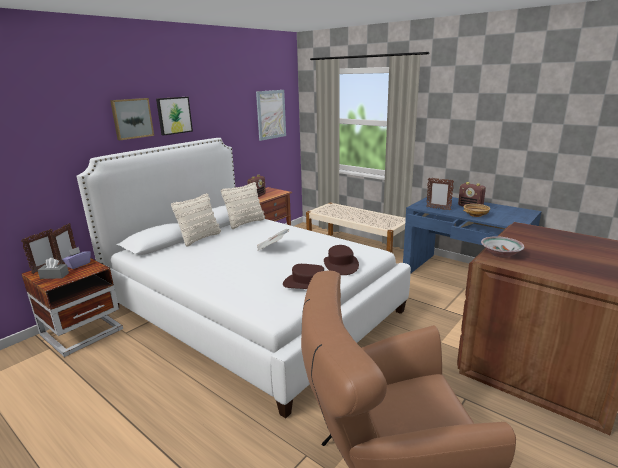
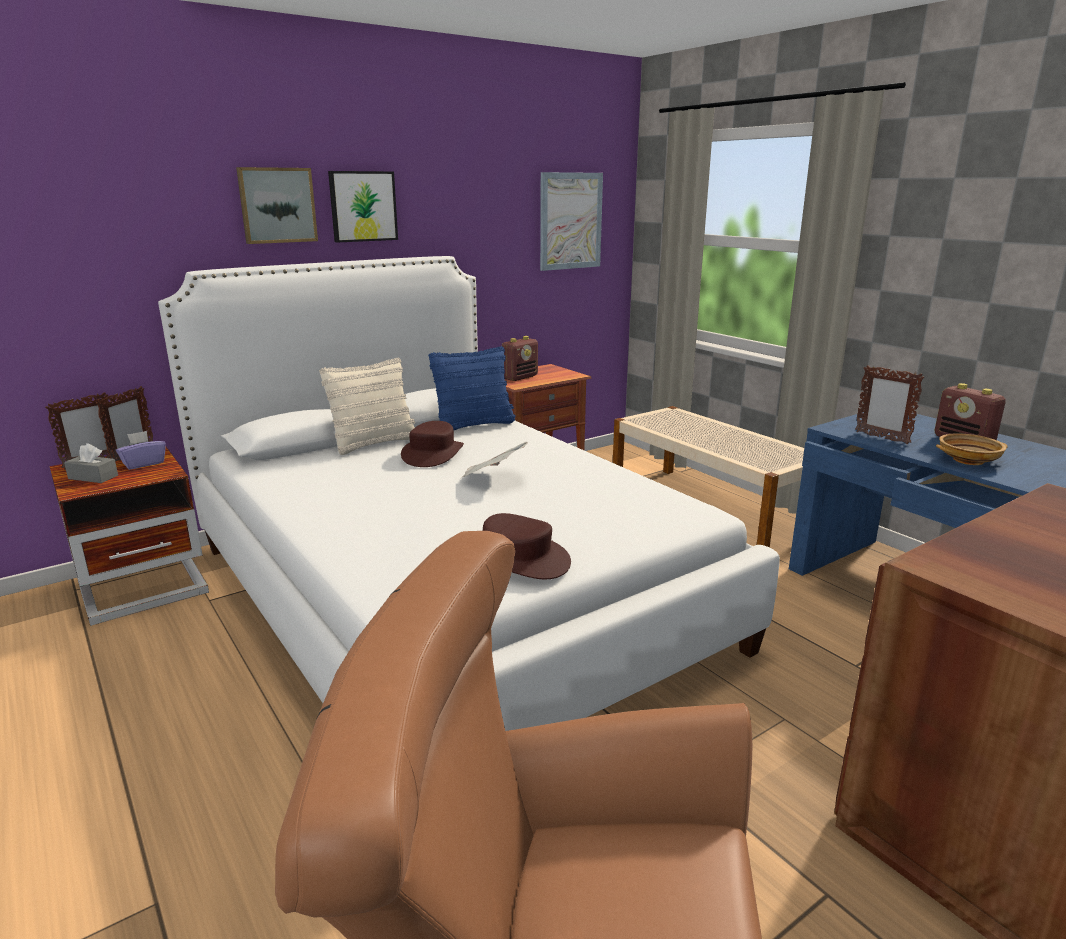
camera: 15 degrees right, 0 degrees up
beige pillow [220,182,265,229] -> blue pillow [428,346,516,430]
brown hat [324,245,359,275] -> brown hat moved to [401,421,464,467]
bowl [481,236,524,258] -> none

